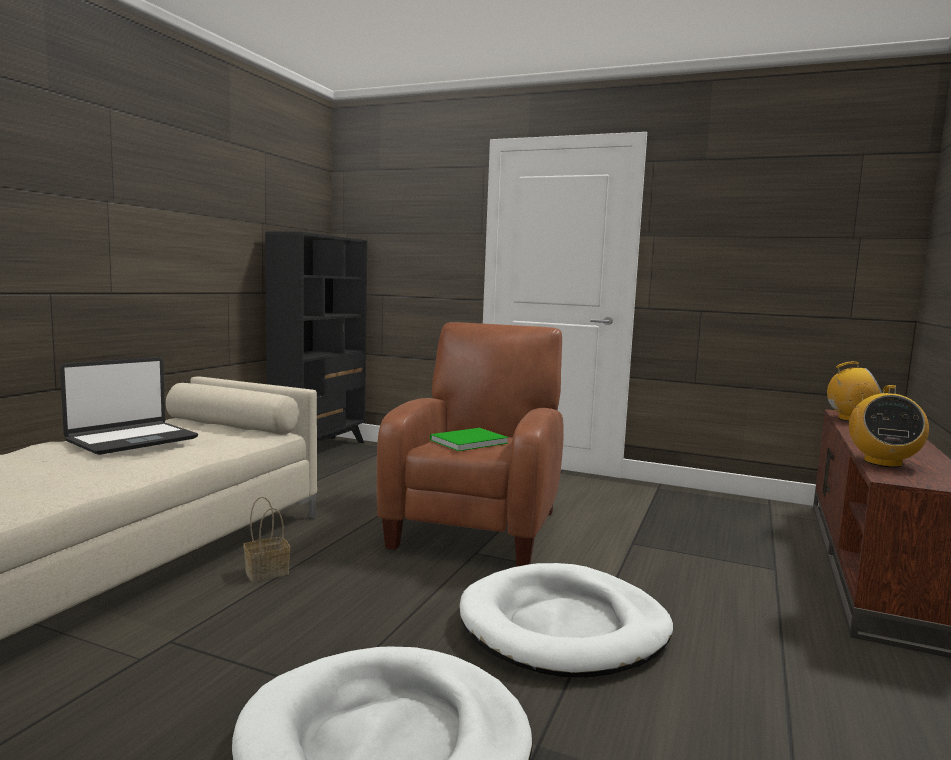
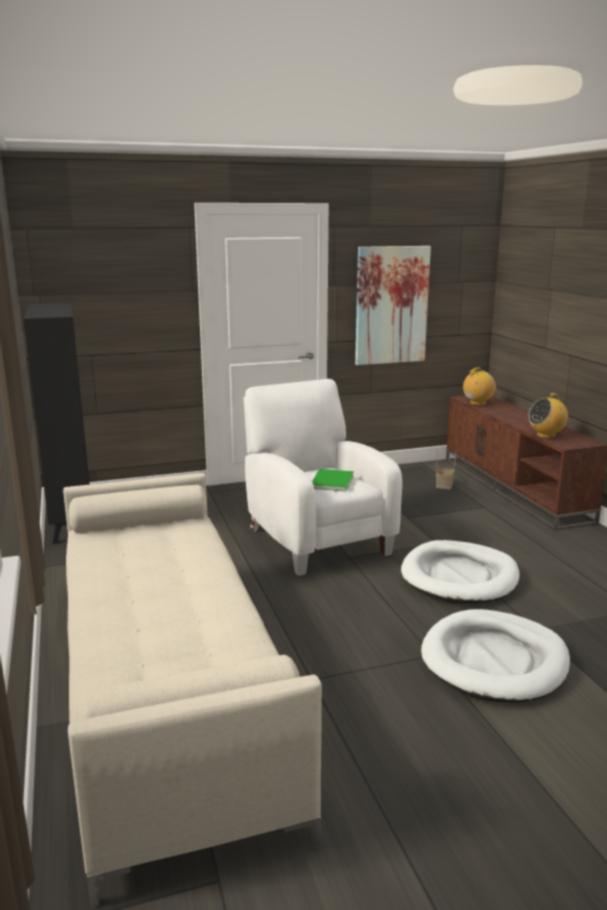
camera: 40 degrees left, 10 degrees up
laptop [60,357,198,455] -> none
basket [243,497,290,582] -> basket moved to [435,449,456,489]
brown armchair [377,322,564,567] -> white armchair [243,379,402,576]
radio [849,385,929,468] -> radio turned 90 degrees clockwise [528,393,568,438]
none -> picture [355,246,431,365]

